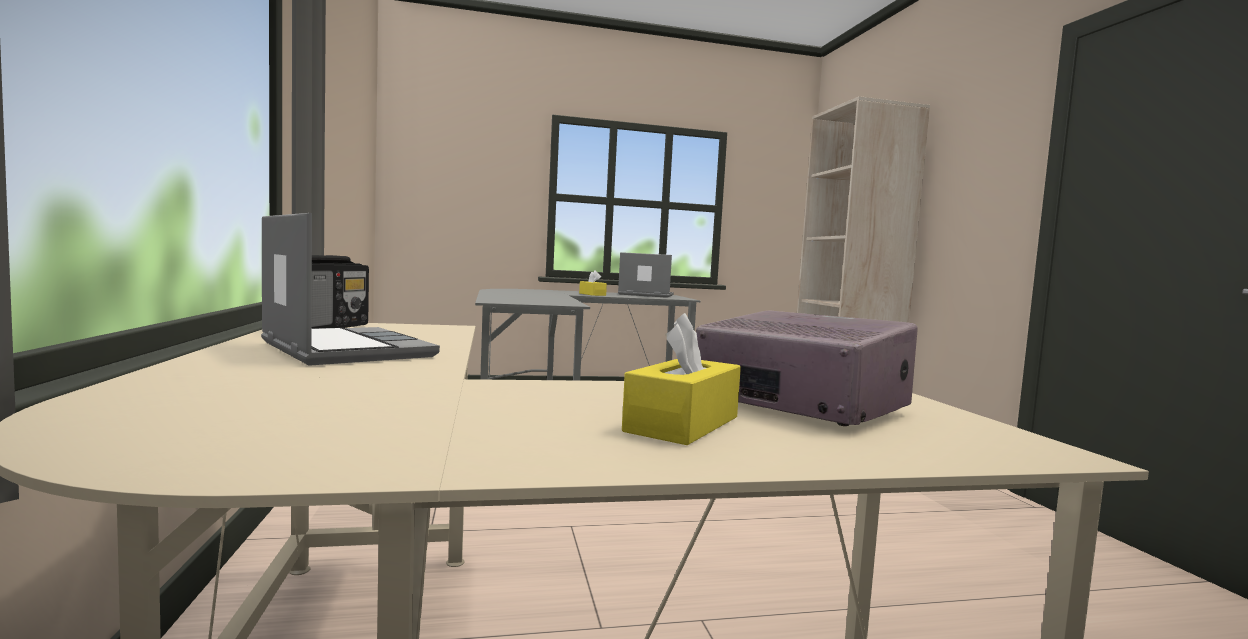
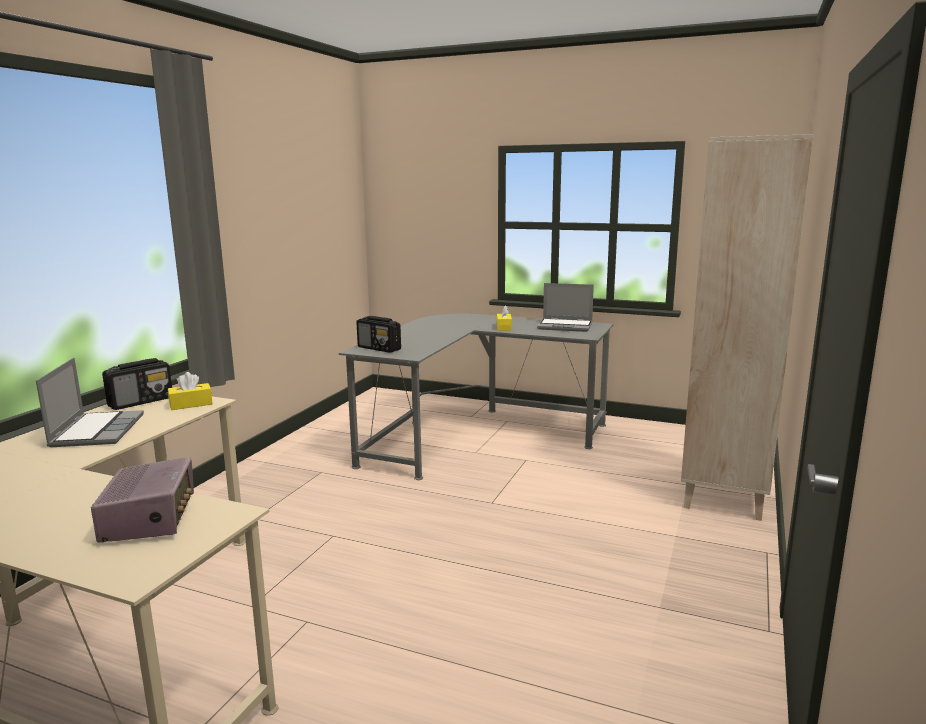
camera: 35 degrees right, 10 degrees up
laptop [618,252,674,298] -> laptop turned 150 degrees clockwise [537,283,594,332]
yellow tissue box [622,313,741,445] -> yellow tissue box moved to [168,372,213,410]
none -> radio [356,316,401,353]

